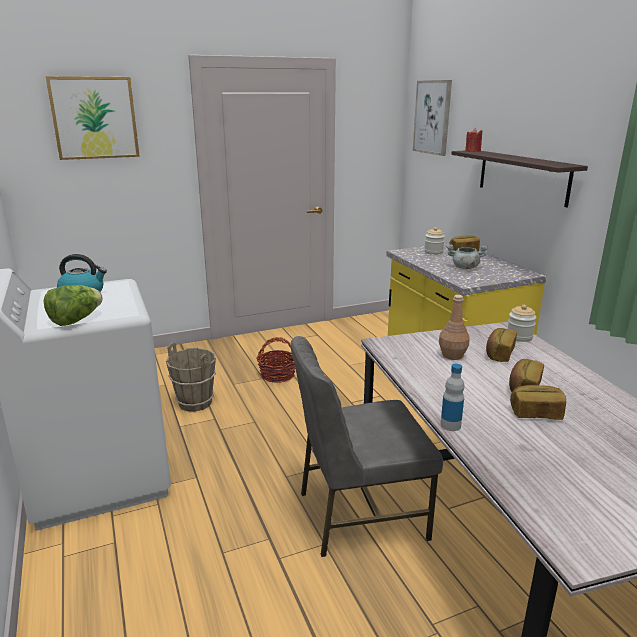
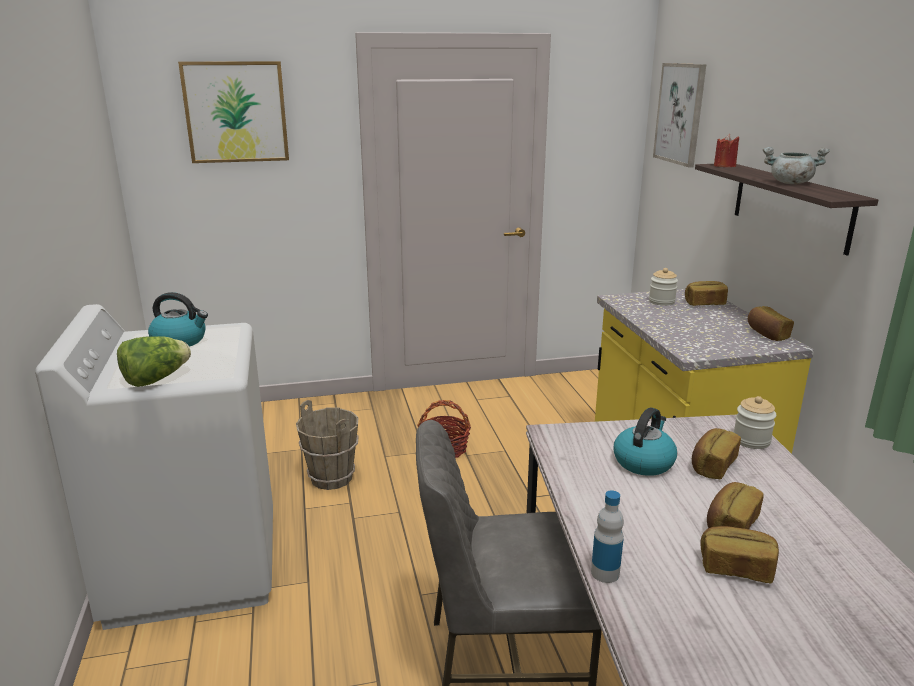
camera: 10 degrees right, 0 degrees up
brown bottle [439,295,470,360] -> kettle [613,407,677,476]
grey cooking pot [446,244,488,269] -> grey cooking pot moved to [763,147,830,184]
none -> bread [748,306,794,341]

